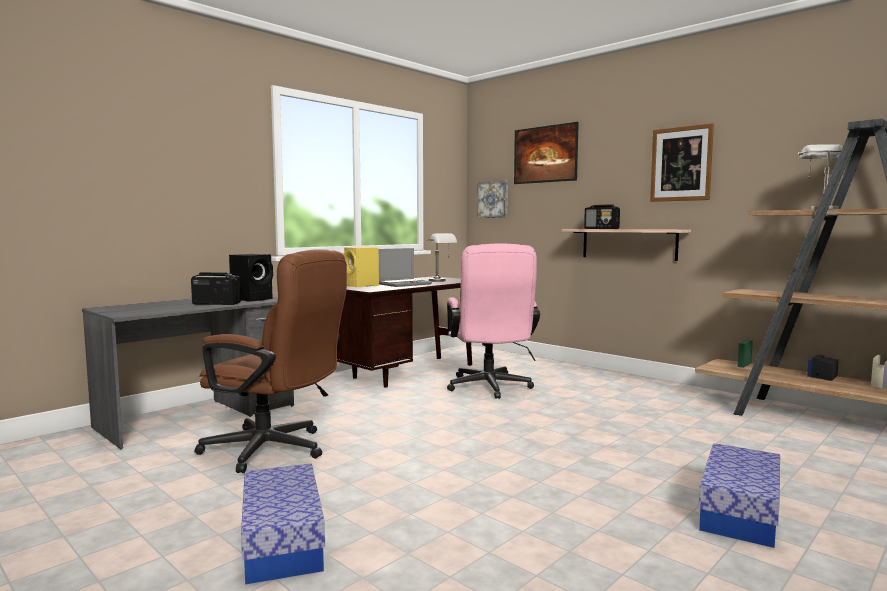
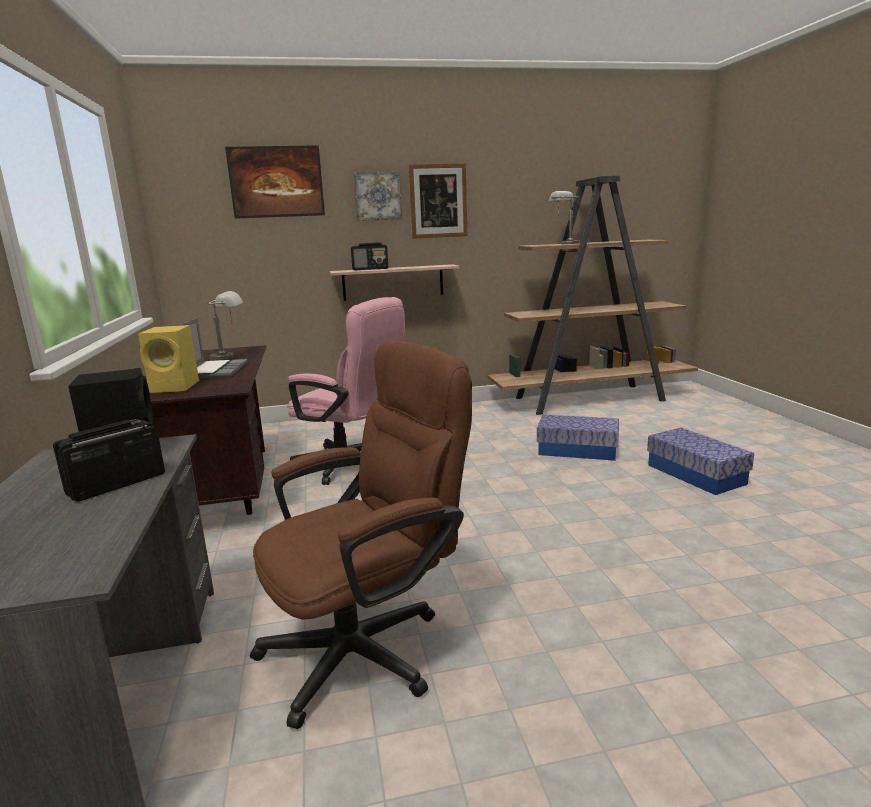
camera: 55 degrees left, 10 degrees up
storage box [241,463,325,585] -> storage box moved to [537,415,619,461]
picture [477,181,508,218] -> picture moved to [354,171,402,221]

